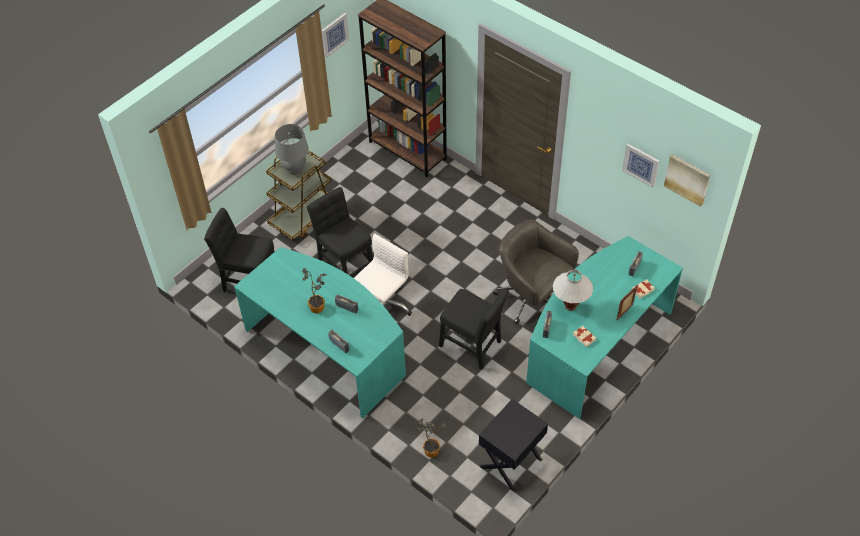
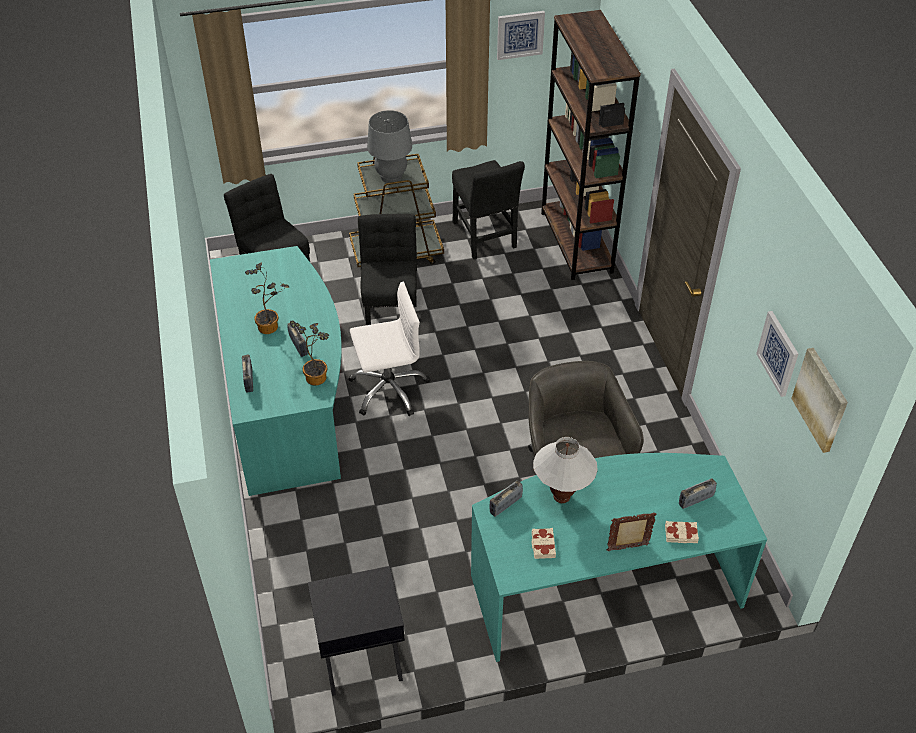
camera: 35 degrees right, 5 degrees down
potted plant [417,419,446,457] -> potted plant moved to [290,320,329,386]
black chair [439,288,509,369] -> black chair moved to [452,160,525,259]

